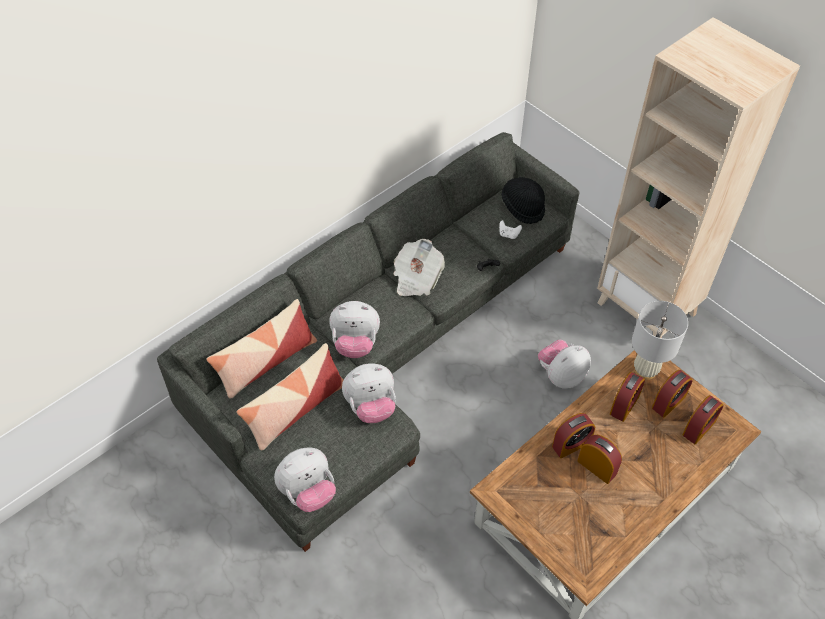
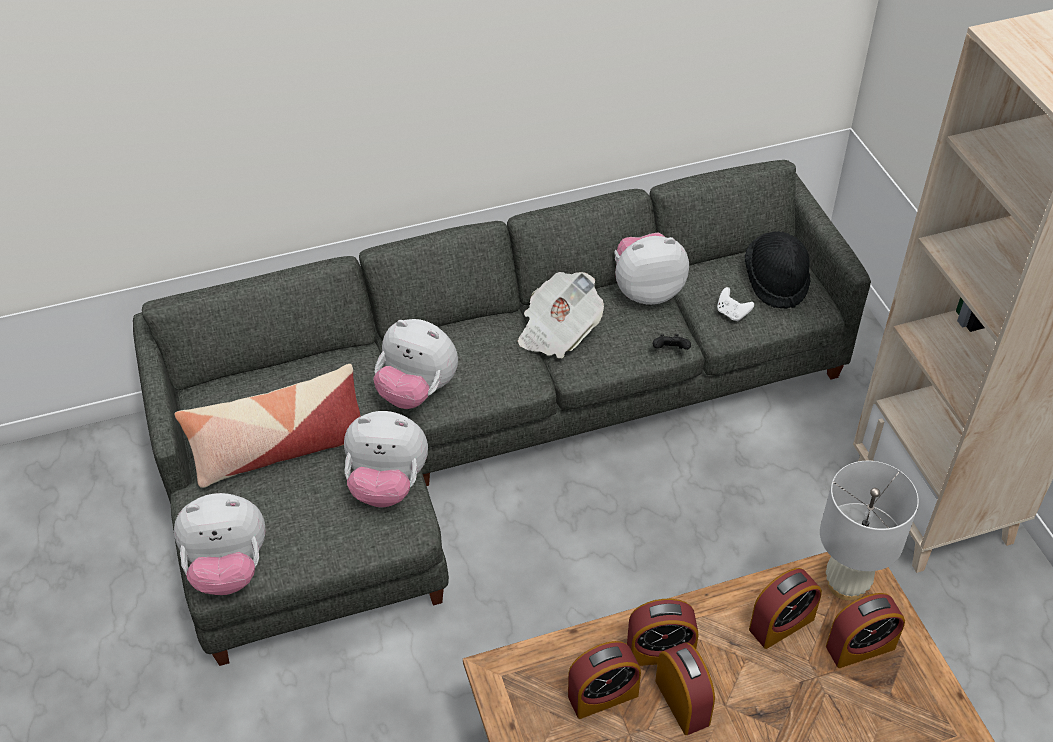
camera: 25 degrees right, 5 degrees down
pillow [206,299,317,399] -> none
plush toy [538,340,591,389] -> plush toy moved to [614,232,689,305]
alarm clock [682,395,723,444] -> alarm clock moved to [568,641,641,719]

